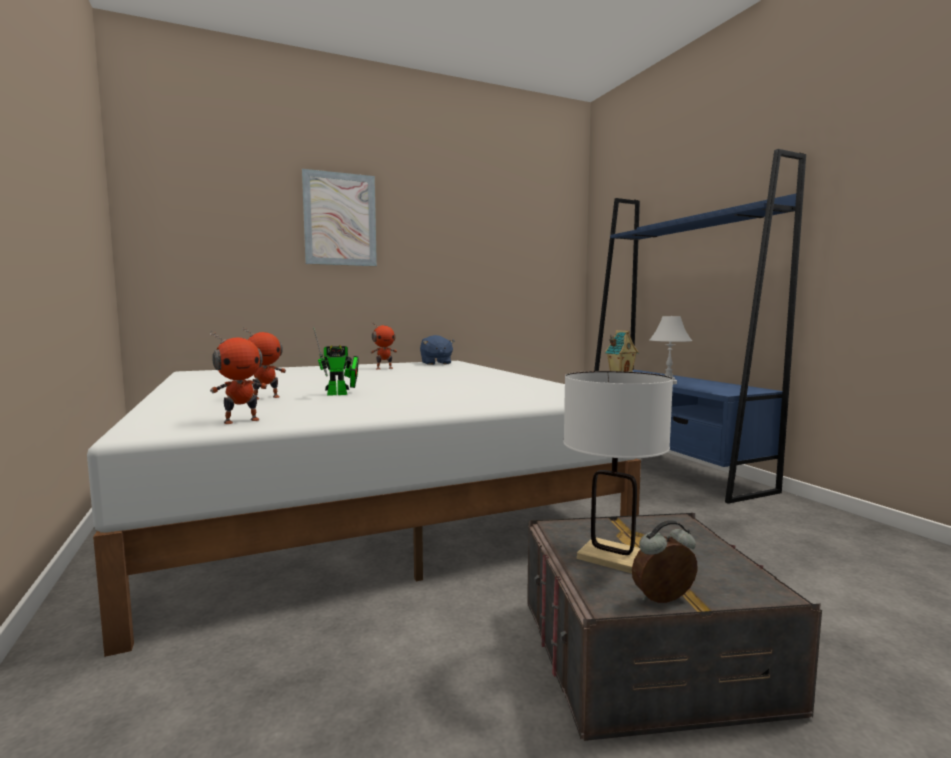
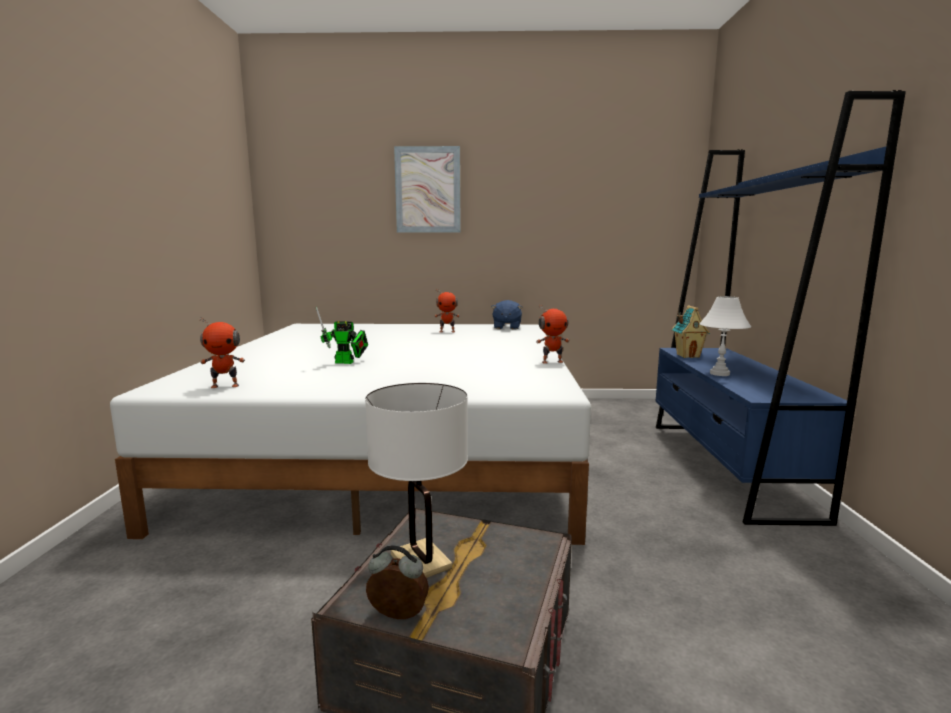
camera: 25 degrees right, 5 degrees up
toy robot [242,327,286,400] -> toy robot moved to [536,304,569,364]

